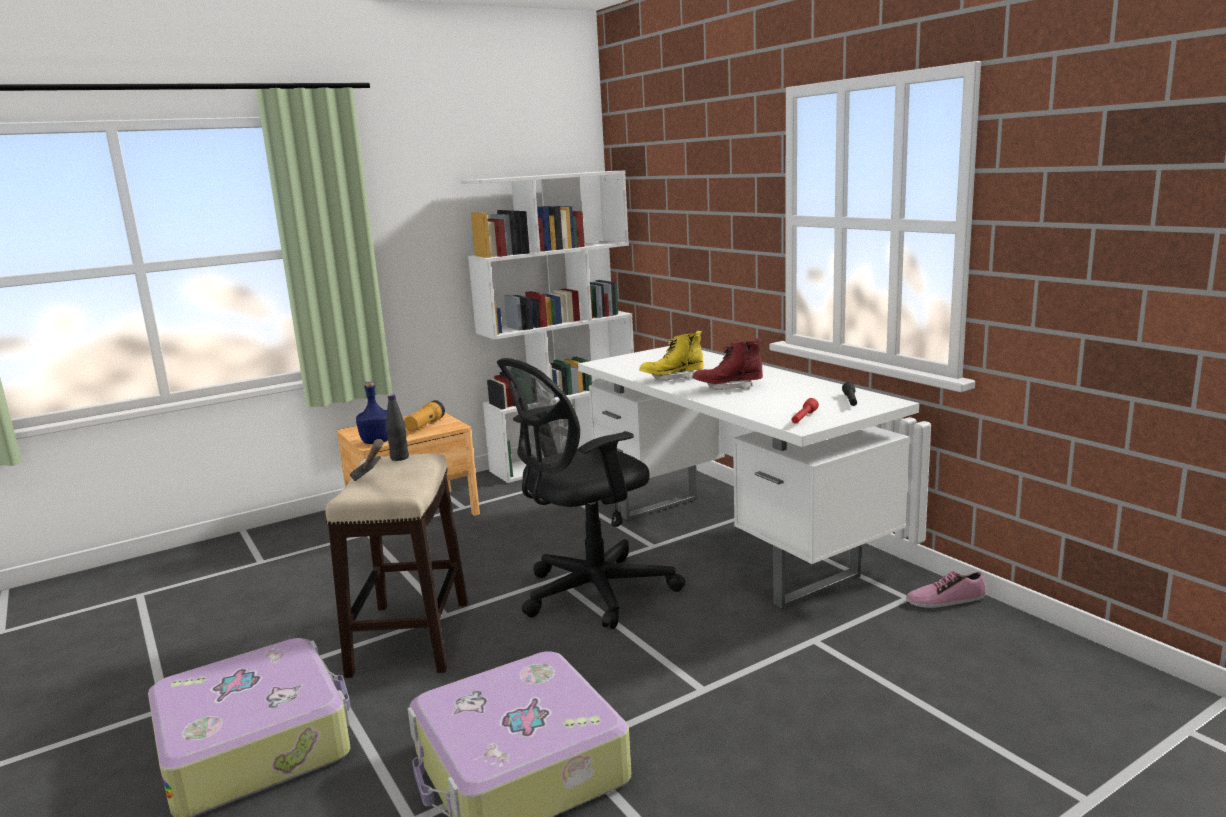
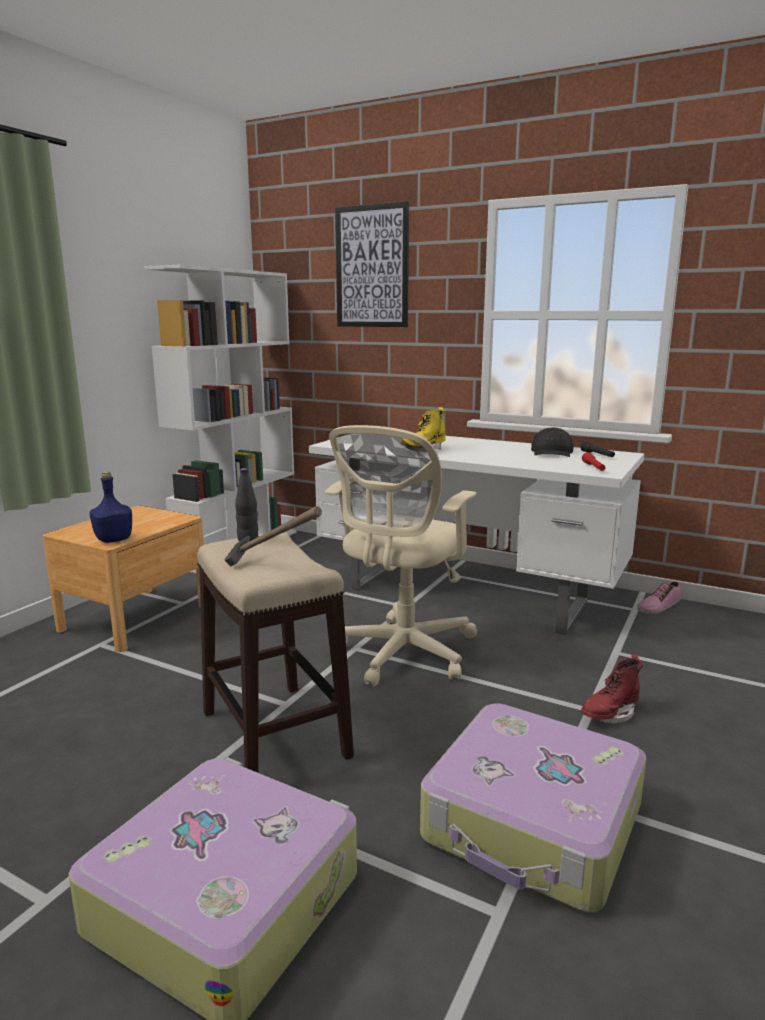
camera: 30 degrees left, 0 degrees up
flashlight [404,400,445,431] -> none
black office chair [497,358,685,629] -> beige office chair [325,425,478,687]
red boot [692,338,763,390] -> red boot moved to [581,654,643,724]
none -> picture [335,201,409,327]
none -> black cap [531,427,574,457]

